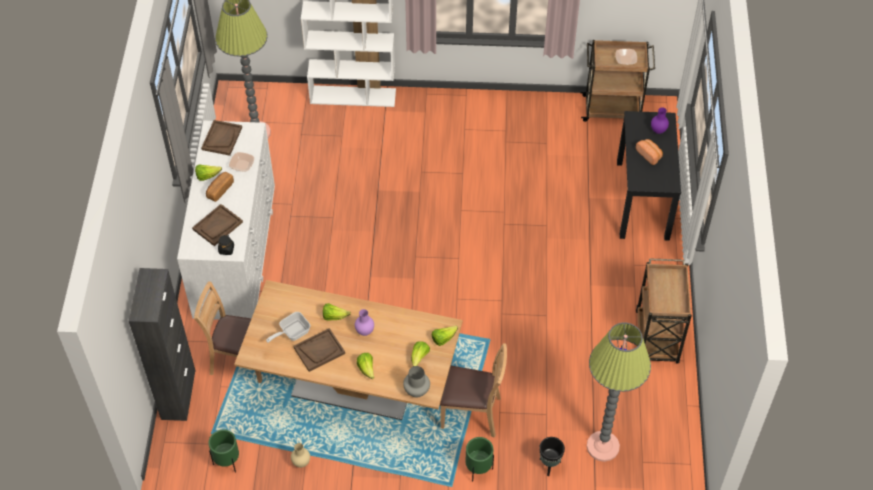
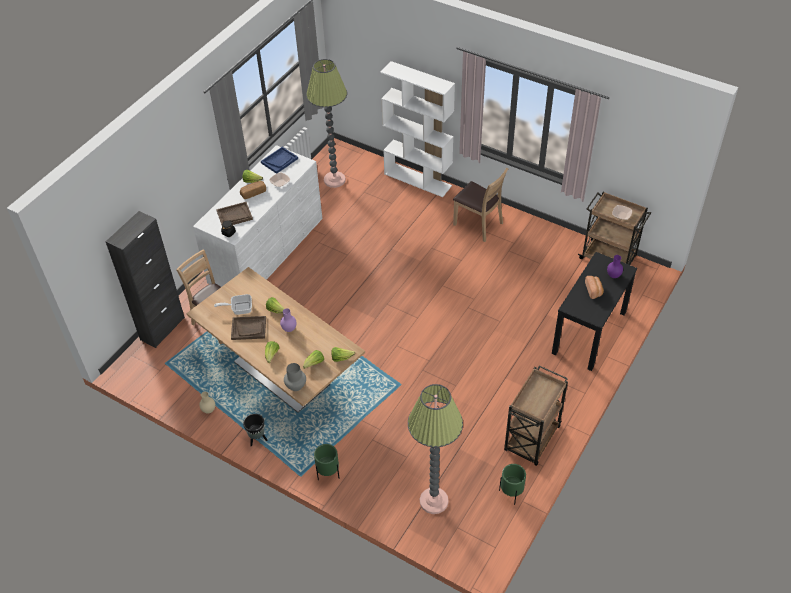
camera: 30 degrees right, 5 degrees down
brown tray [201,120,242,156] -> blue tray [261,147,298,174]
green planter [208,430,239,473] -> green planter moved to [499,464,526,505]
brown chair [440,343,507,438] -> brown chair moved to [453,167,509,242]
black planter [539,437,565,476] -> black planter moved to [243,414,267,446]

